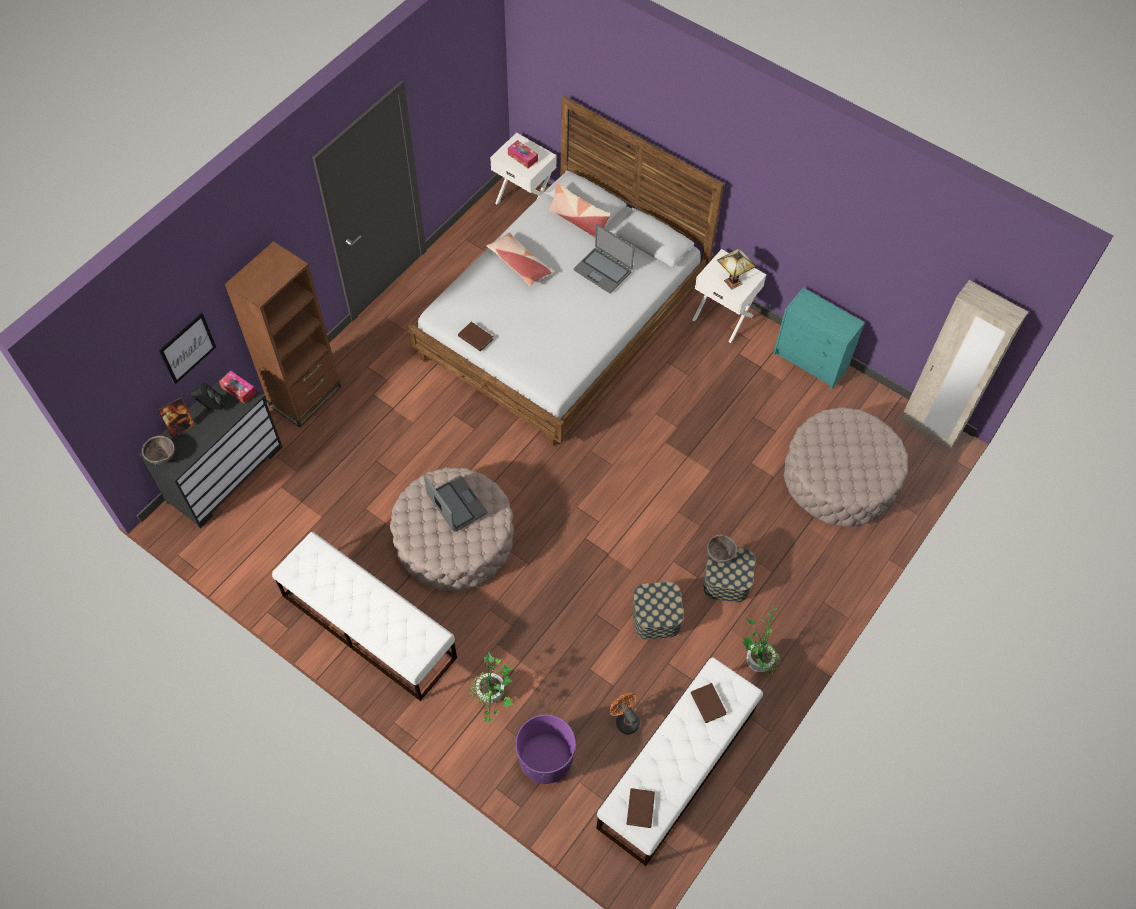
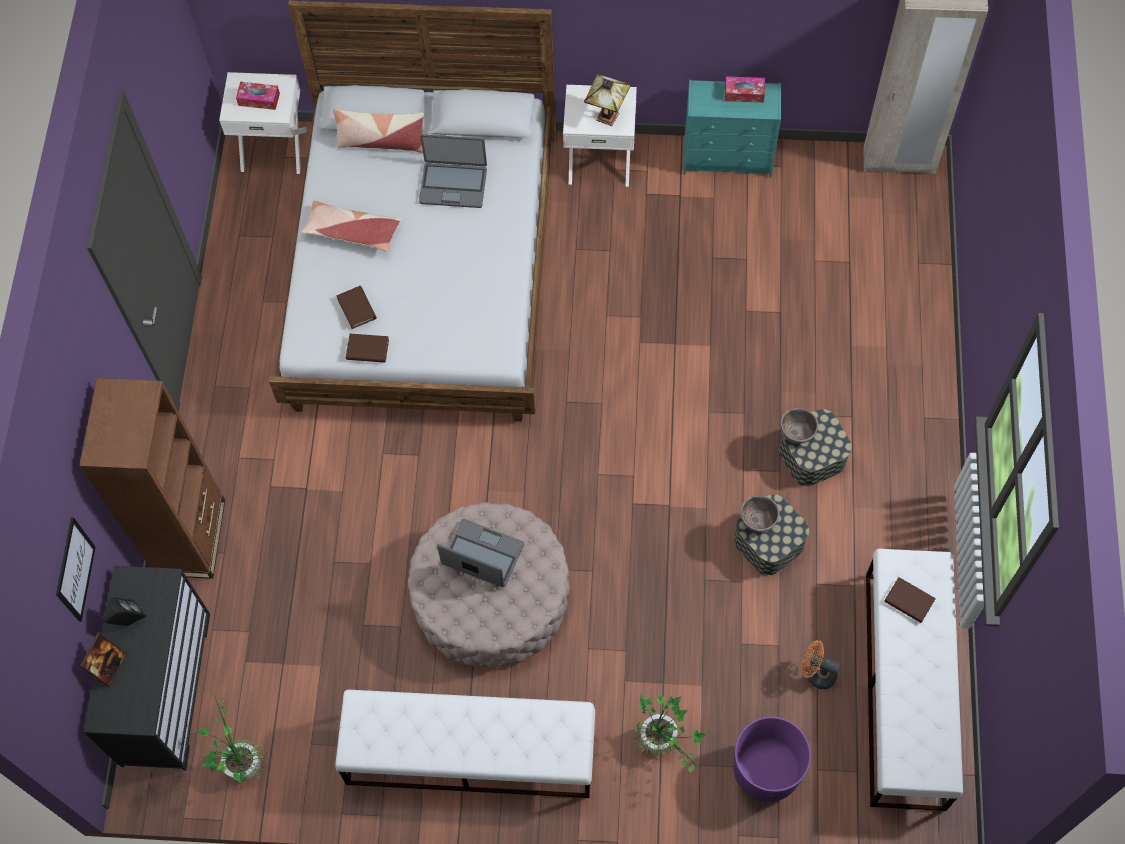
camera: 30 degrees left, 5 degrees up
brown bowl [142,436,175,464] -> brown bowl moved to [741,495,780,532]
tissue box [219,371,256,404] -> tissue box moved to [725,76,765,103]
brown book [626,788,655,828] -> brown book moved to [336,286,376,329]
potted plant [743,603,781,676] -> potted plant moved to [195,694,267,783]
beige ottoman [784,407,908,527] -> none

